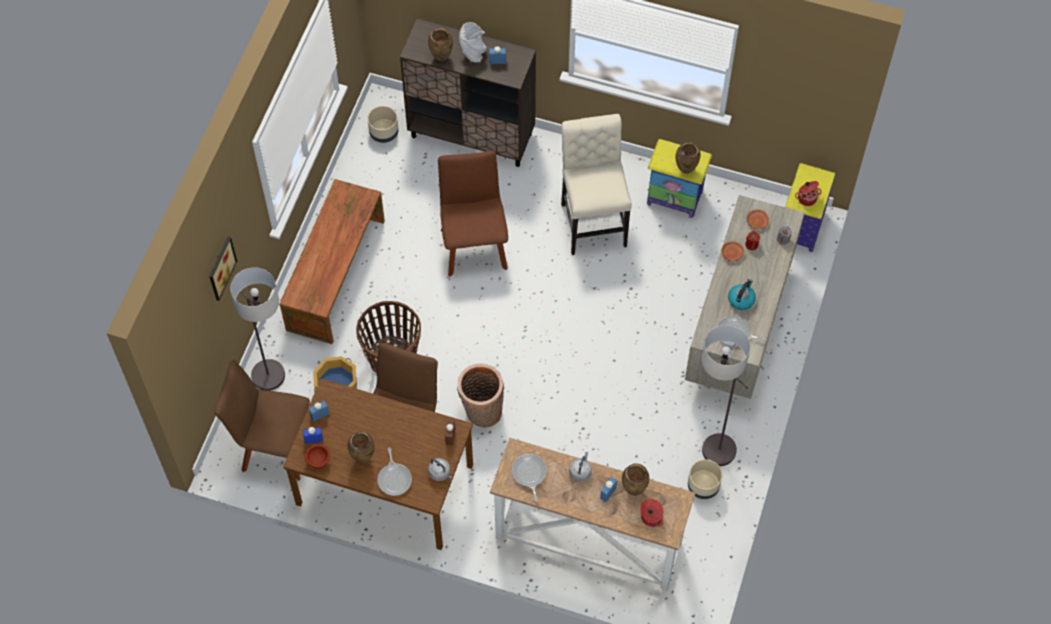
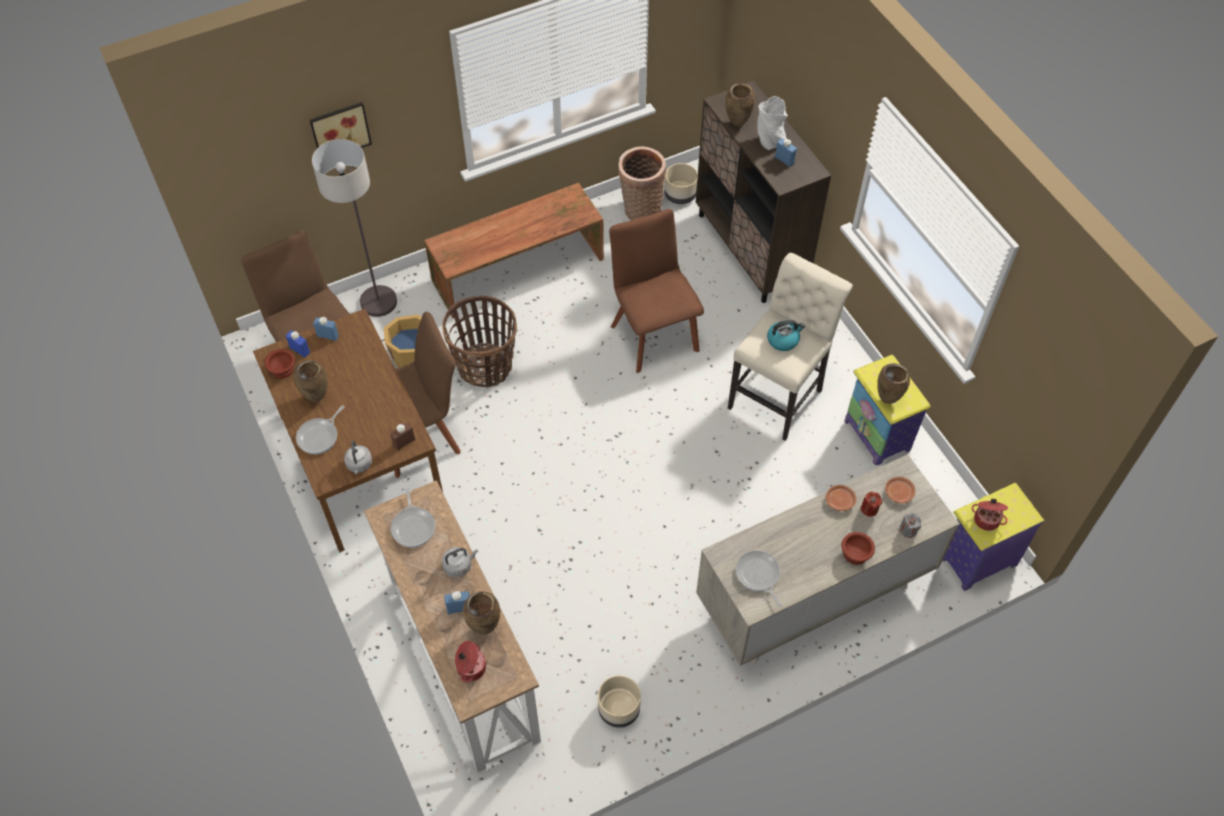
camera: 45 degrees right, 5 degrees down
brown chair [438,151,508,277] -> brown chair turned 60 degrees counterclockwise [609,209,704,373]
basket [457,364,504,428] -> basket moved to [618,146,666,220]
frying pan [512,454,547,502] -> frying pan turned 135 degrees clockwise [391,488,435,547]
grey floor lamp [702,325,750,466] -> none
kettle [728,279,756,310] -> kettle moved to [767,320,805,351]
none -> brown bowl [841,532,875,565]

